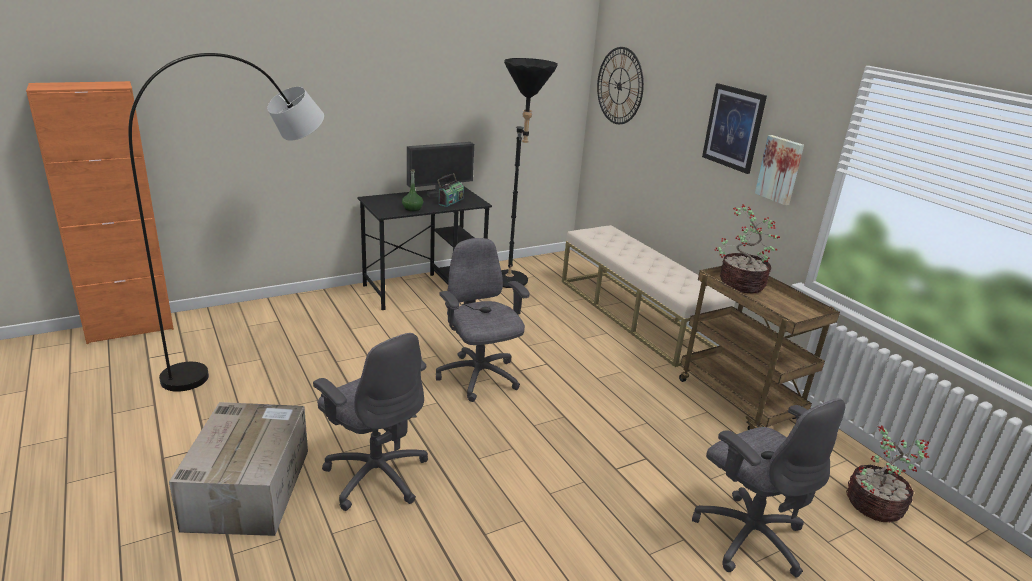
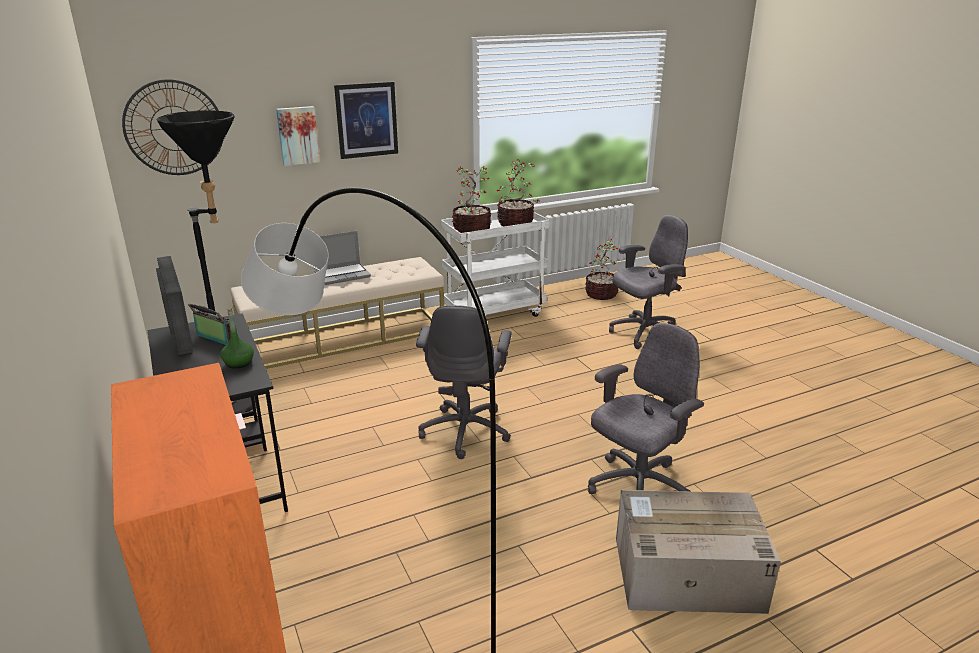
camera: 85 degrees left, 0 degrees up
grey office chair [436,238,530,402] -> grey office chair turned 60 degrees counterclockwise [416,305,512,459]
brown cart [679,266,840,430] -> white cart [441,212,550,317]
picture [755,135,804,205] -> picture moved to [276,106,320,166]
none -> laptop [315,231,371,285]
none -> potted plant [497,159,540,226]

